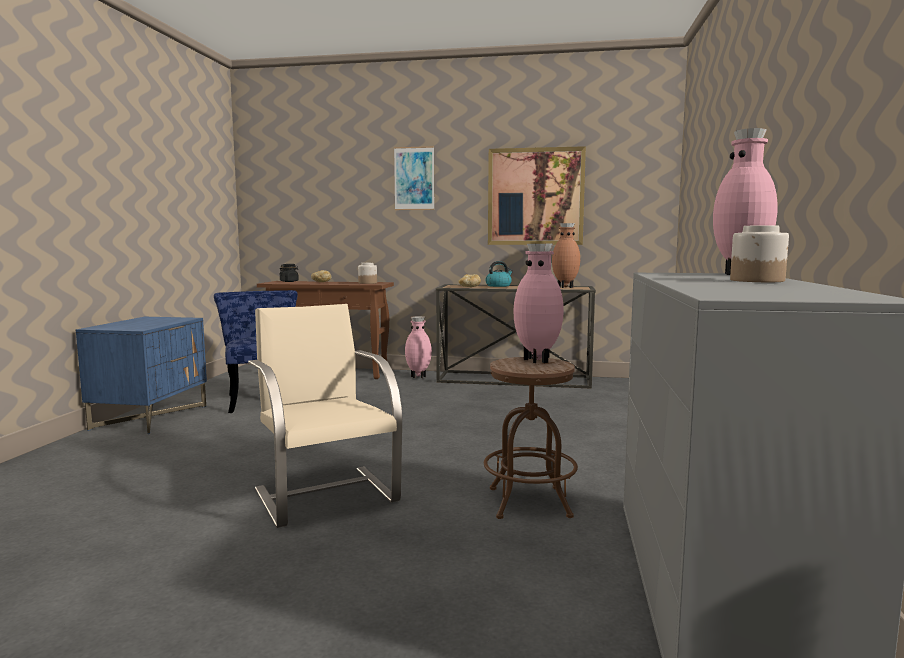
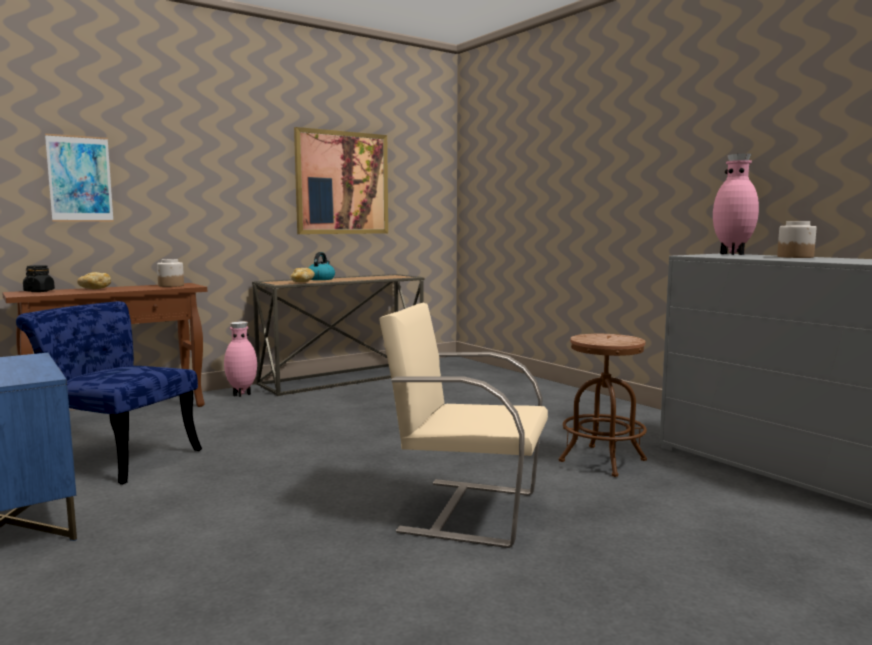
camera: 45 degrees left, 0 degrees up
picture [394,146,434,210] -> picture moved to [45,134,114,222]
pink vase [513,244,564,363] -> none
brown vase [552,223,580,288] -> none

